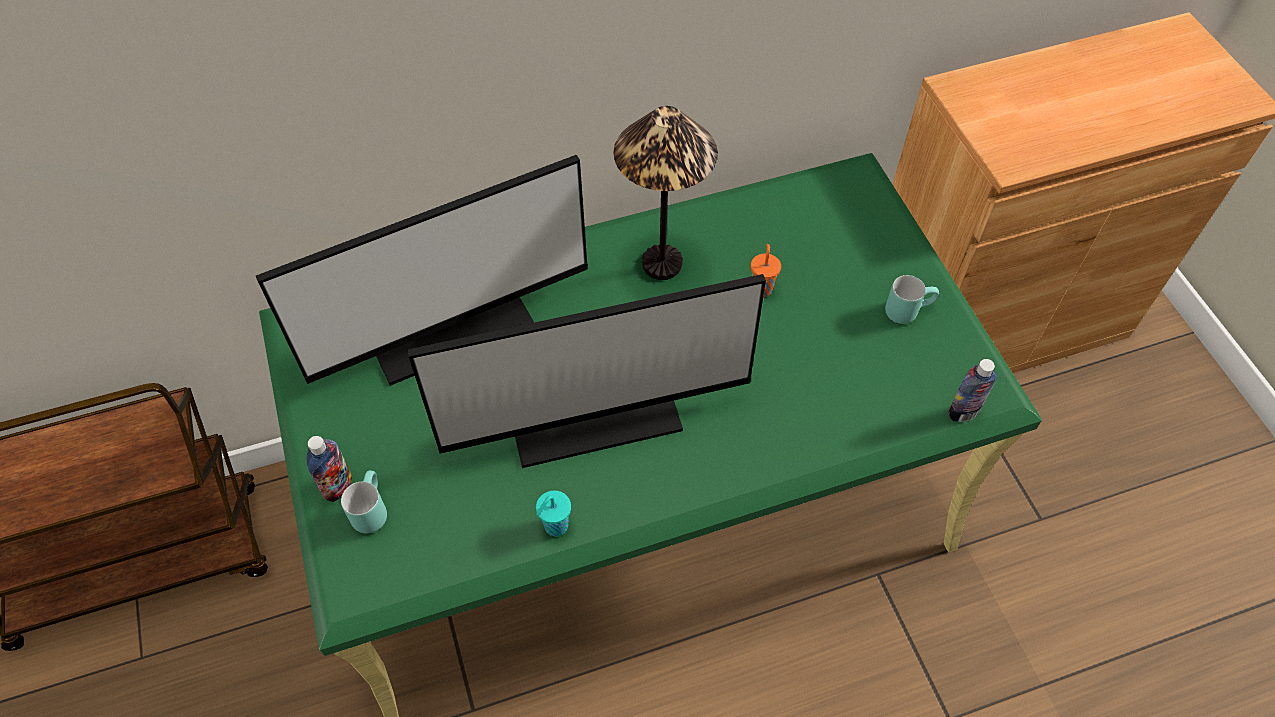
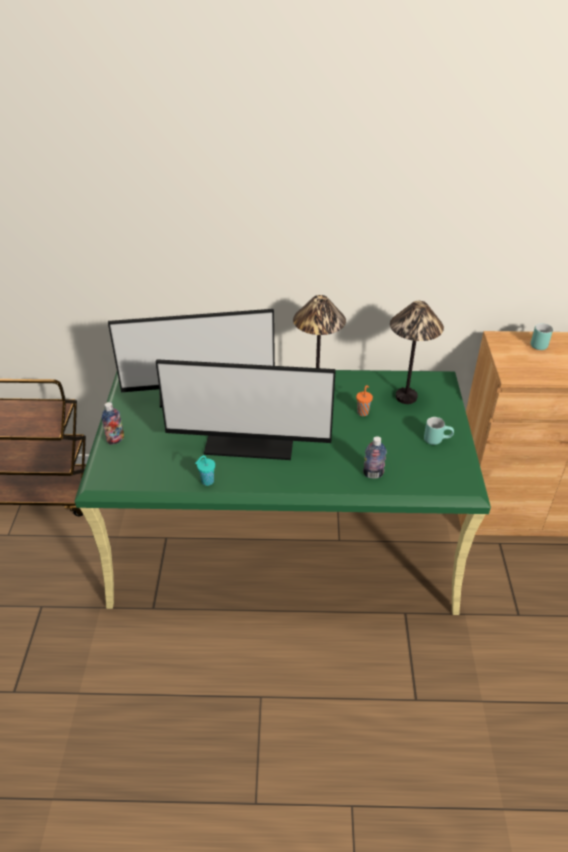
camera: 20 degrees right, 15 degrees down
turquoise mug [341,470,387,533] -> turquoise mug moved to [531,323,553,350]
bottle [948,359,998,422] -> bottle moved to [363,436,387,479]
none -> table lamp [390,301,444,404]

